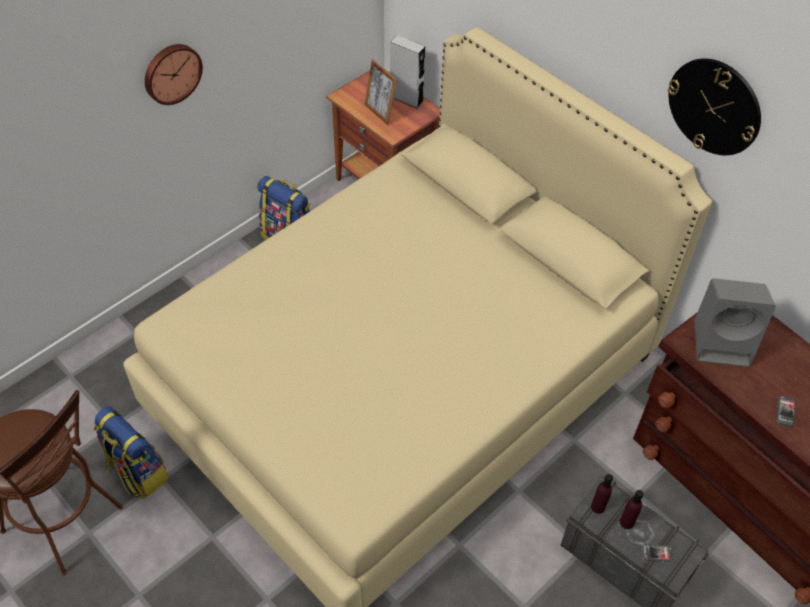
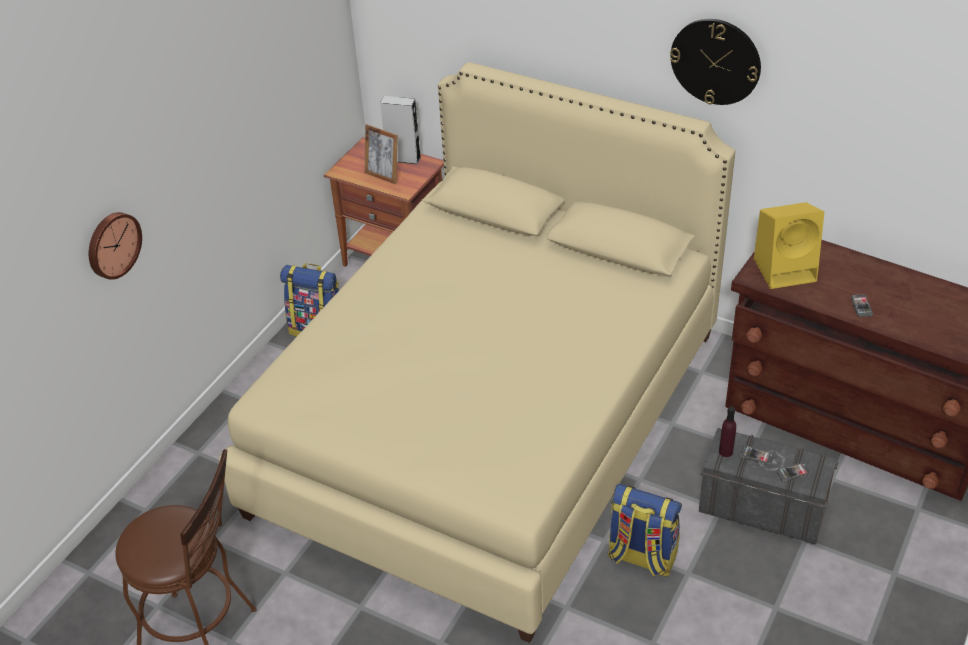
camera: 15 degrees left, 10 degrees down
backpack [94,407,169,499] -> backpack moved to [608,484,682,577]
wall clock [145,44,203,105] -> wall clock moved to [89,212,142,280]
purple bottle [620,490,644,529] -> phone [740,446,774,465]
grey speaker [695,278,776,367] -> yellow speaker [754,202,824,289]

